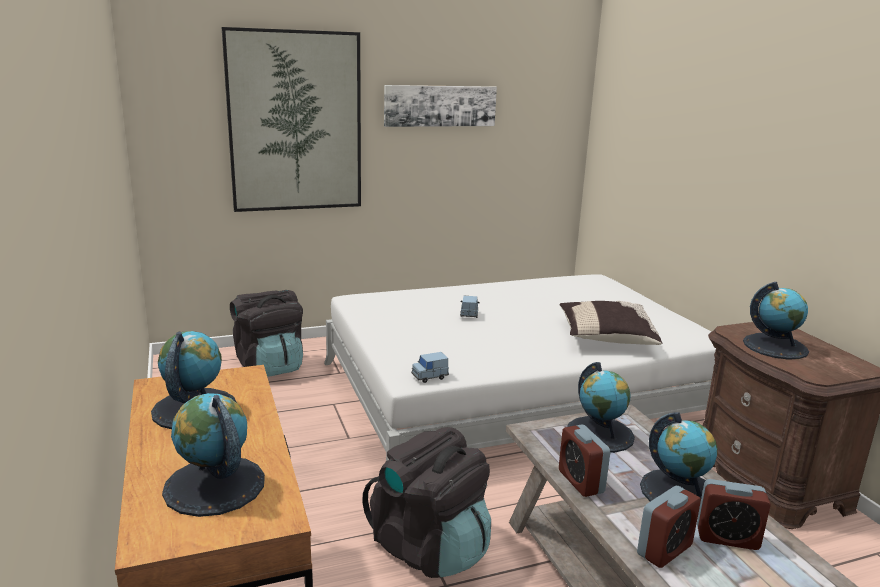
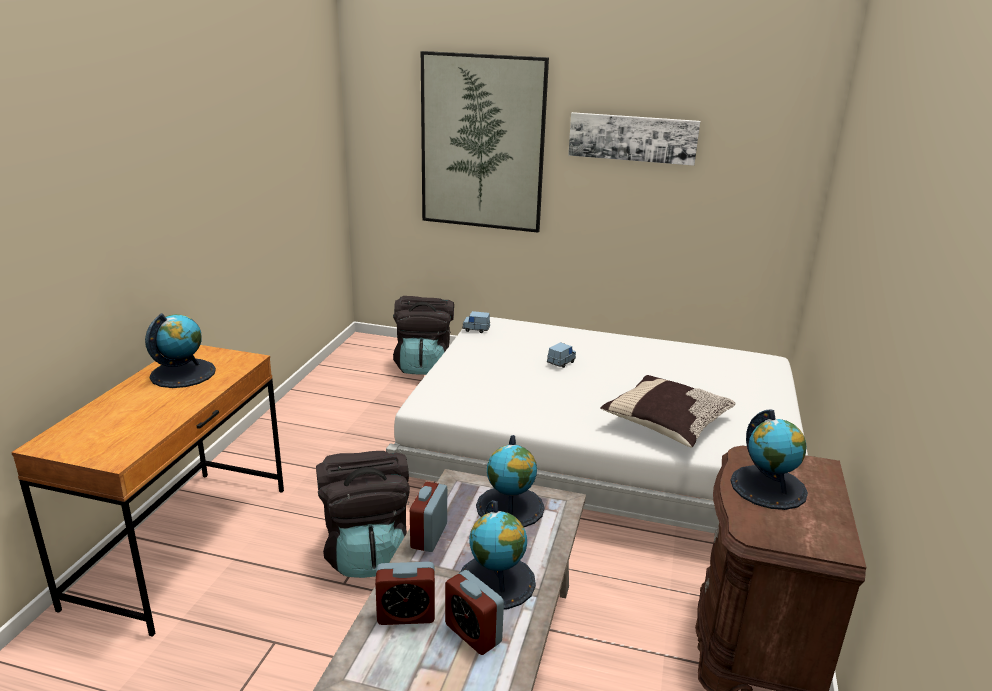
camera: 35 degrees right, 5 degrees up
globe [162,393,265,517] -> none
blue toy car [411,352,449,383] -> blue toy car moved to [462,311,490,333]

